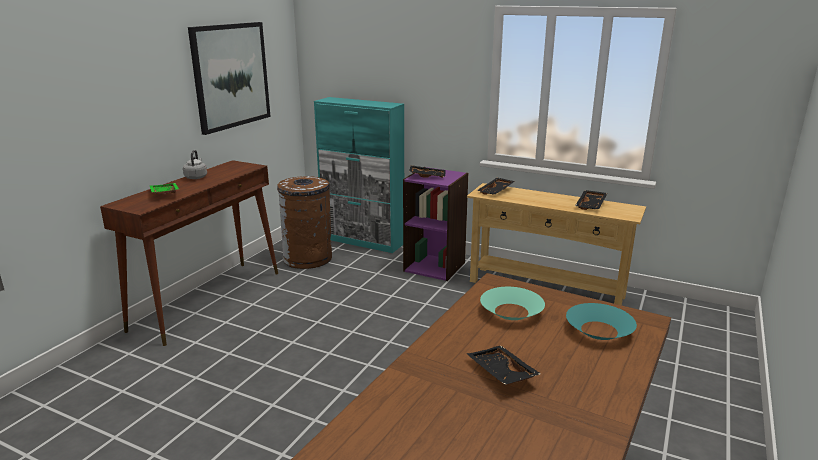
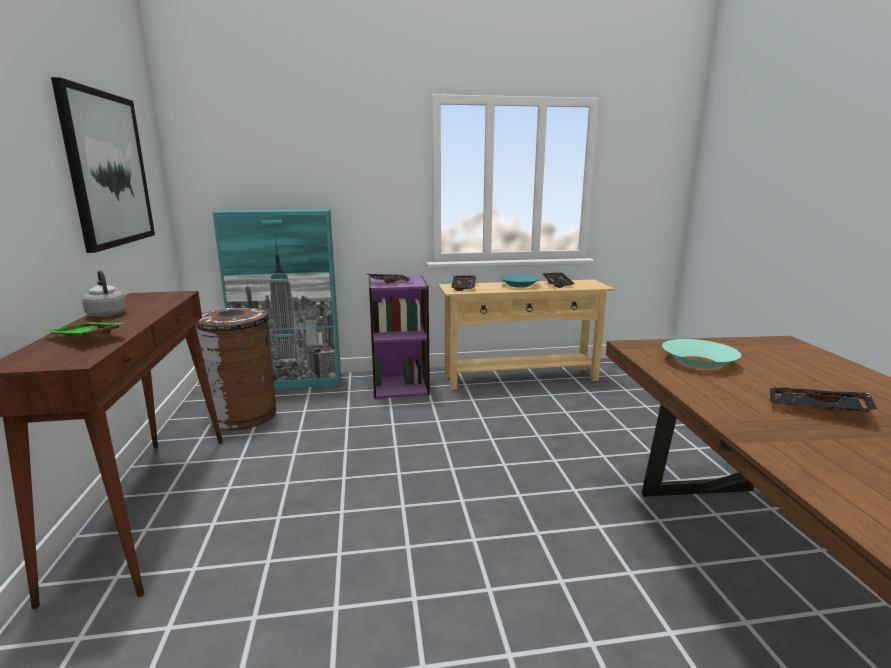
camera: 35 degrees left, 5 degrees down
turquoise bowl [566,303,637,340] -> turquoise bowl moved to [499,274,540,288]

